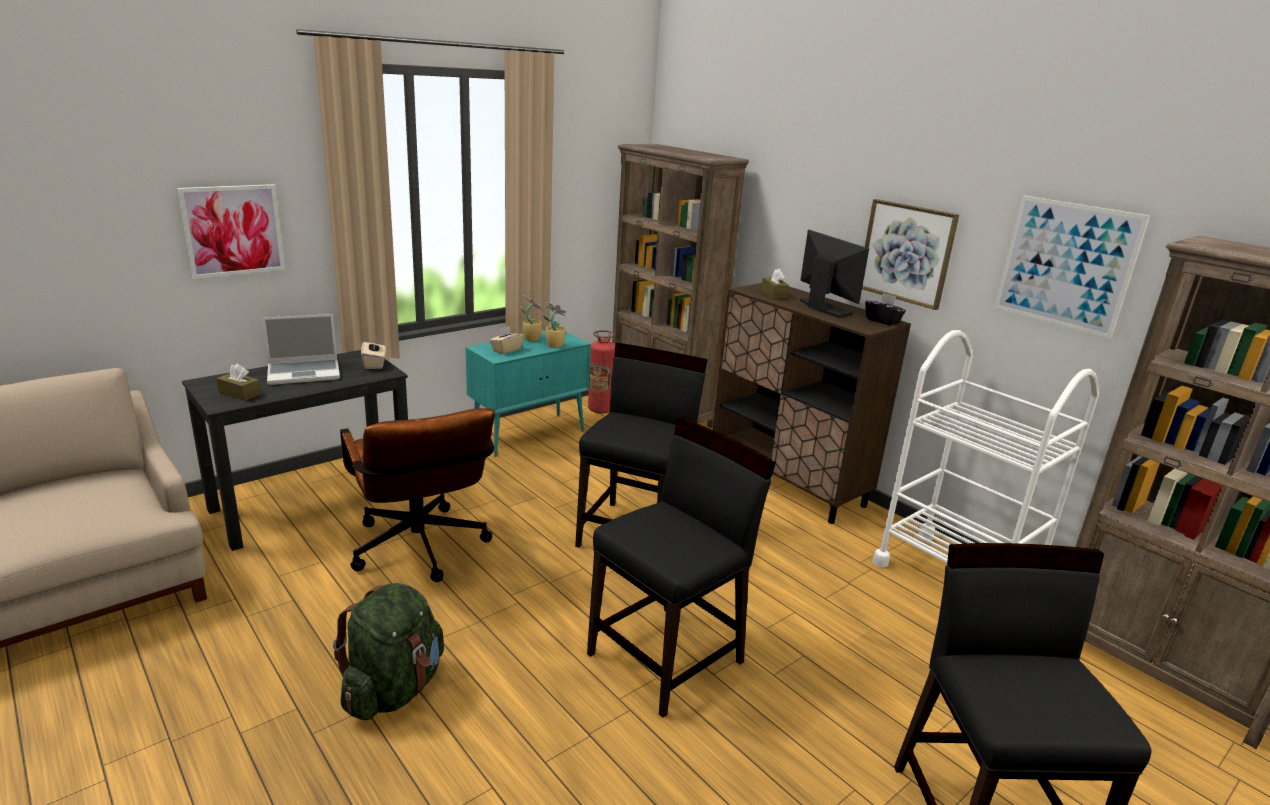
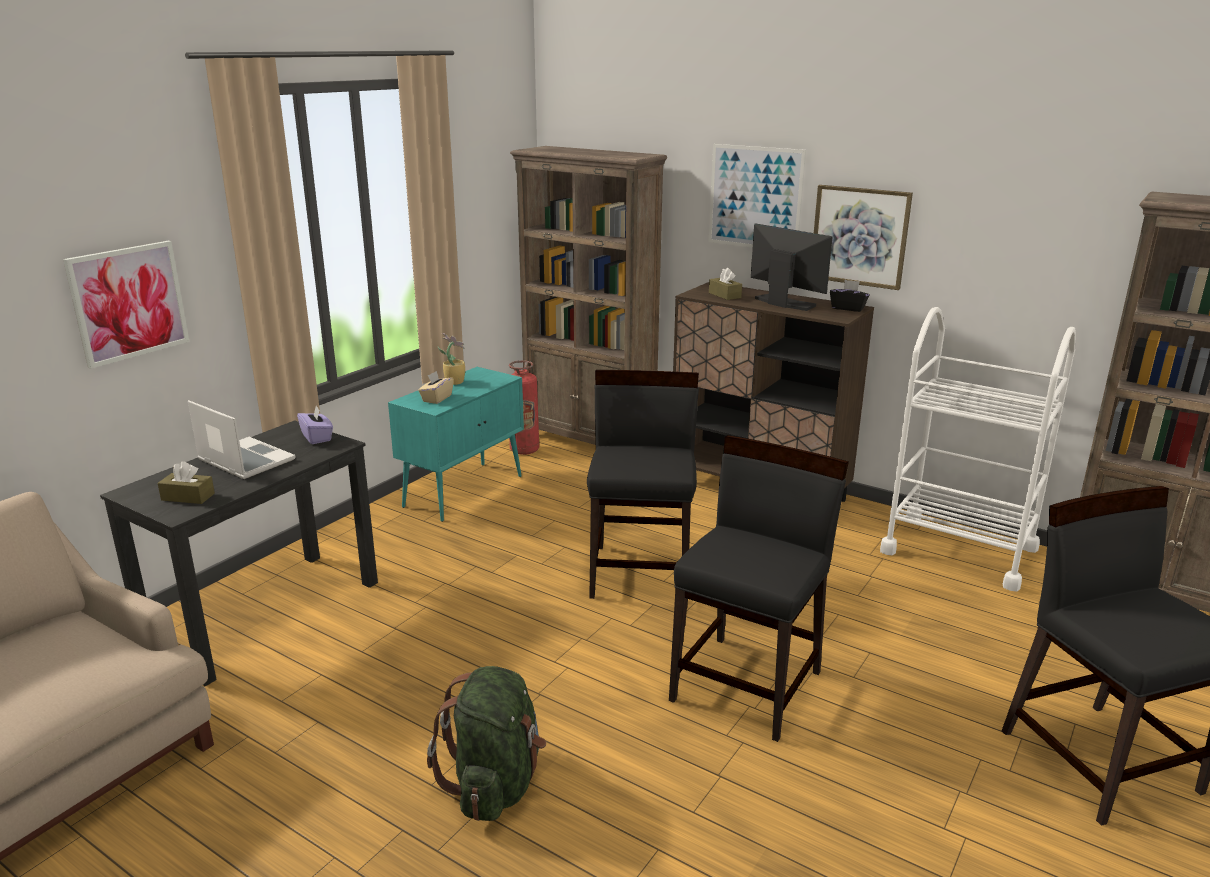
camera: 15 degrees left, 0 degrees up
laptop [262,314,340,385] -> laptop turned 105 degrees counterclockwise [188,400,296,479]
brown office chair [340,408,495,582] -> none
beige tissue box [361,339,386,369] -> purple tissue box [297,406,333,444]
potted plant [542,302,567,348] -> none
picture [994,196,1150,339] -> picture moved to [709,144,806,248]

